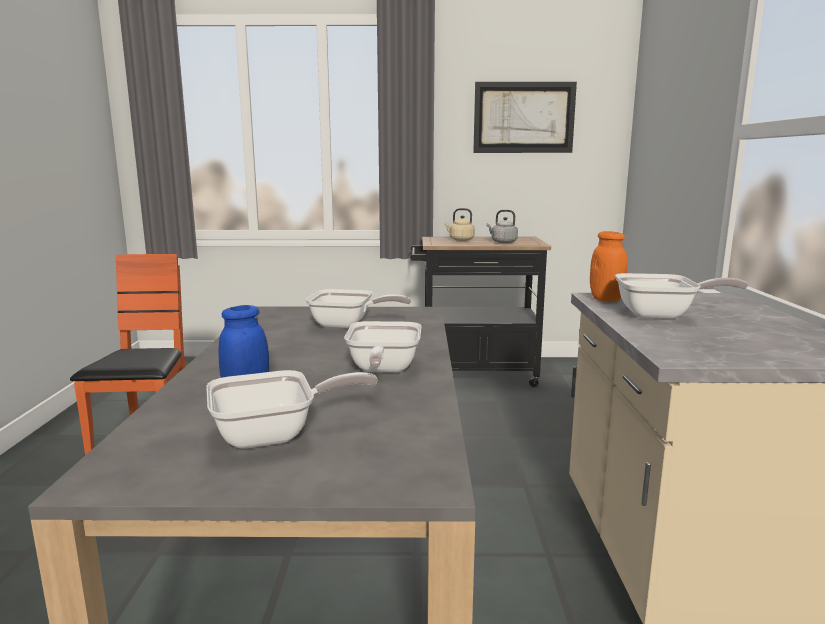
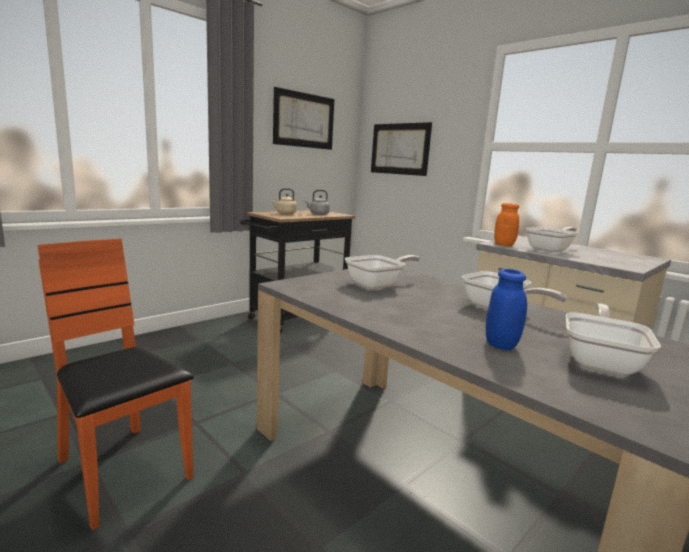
camera: 45 degrees left, 0 degrees up
none -> picture [371,122,432,176]

